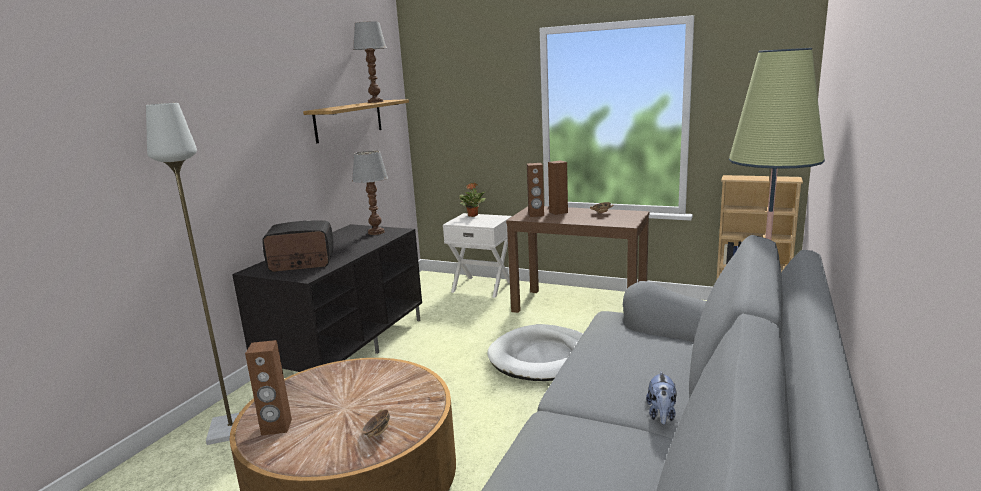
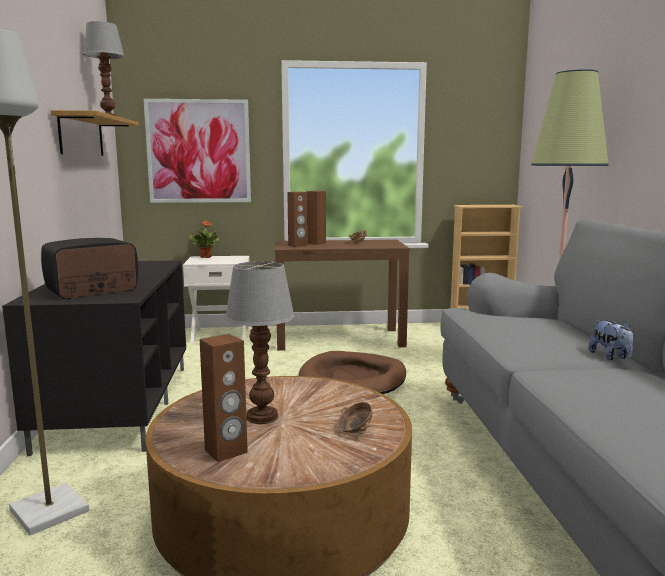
camera: 30 degrees left, 5 degrees down
table lamp [352,151,388,235] -> table lamp moved to [225,261,295,424]
white dog bed [487,324,583,381] -> brown dog bed [299,351,406,394]
none -> picture [144,99,251,203]

